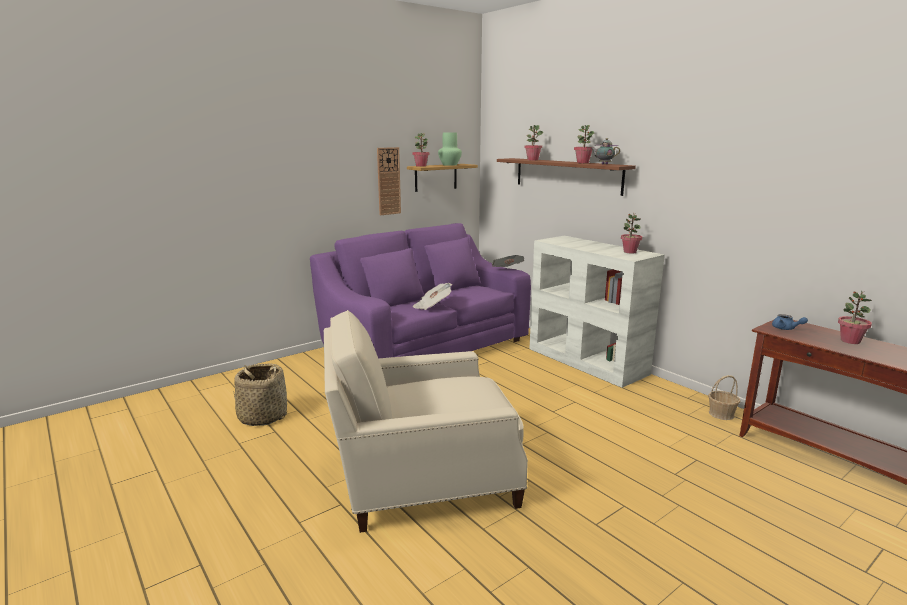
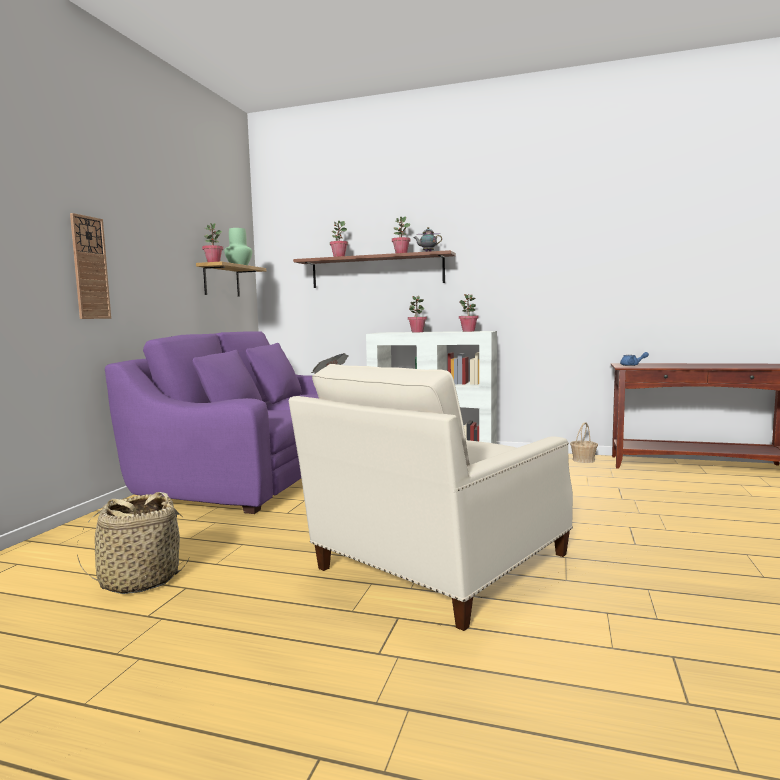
camera: 35 degrees left, 10 degrees down
wall clock [377,147,401,215] -> wall clock moved to [70,213,111,319]
newspaper [413,283,452,310] -> none
potted plant [838,290,872,344] -> potted plant moved to [408,296,427,332]

